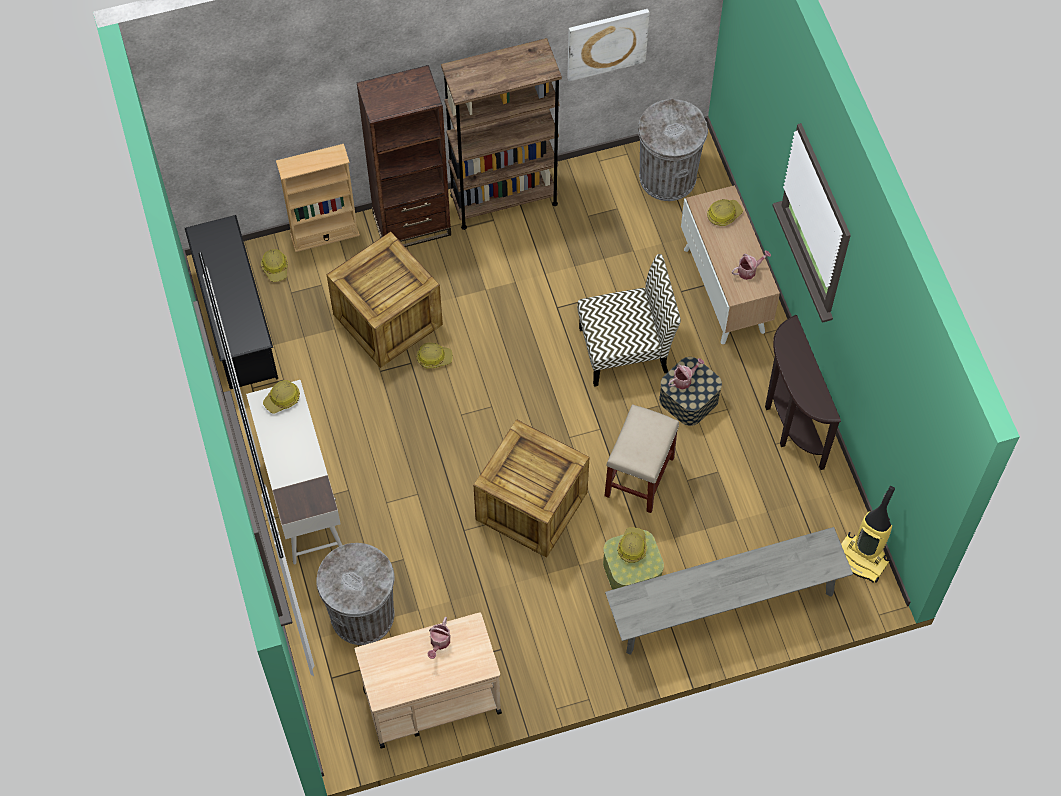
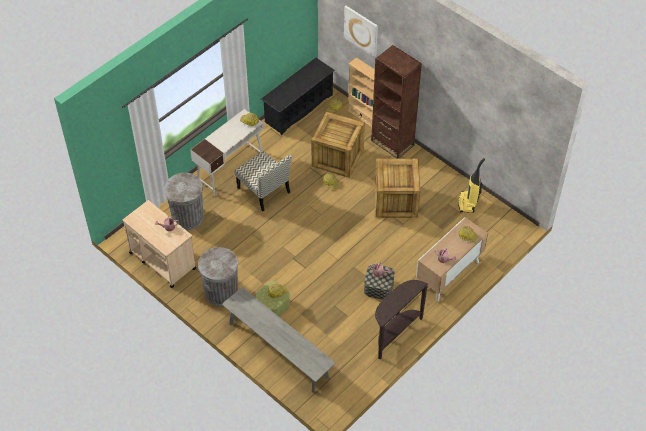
camera: 60 degrees right, 10 degrees down
brown bookcase [441,38,562,230] -> none
crate [474,419,589,558] -> crate moved to [375,159,420,218]
picture [567,9,650,81] -> picture moved to [344,6,378,58]
chair [577,254,681,387] -> chair moved to [235,151,292,211]
beige stool [605,404,679,513] -> none
grey trash can [638,99,708,201] -> grey trash can moved to [198,247,238,306]
vacuum cleaner [841,486,895,583] -> vacuum cleaner moved to [458,158,485,213]

